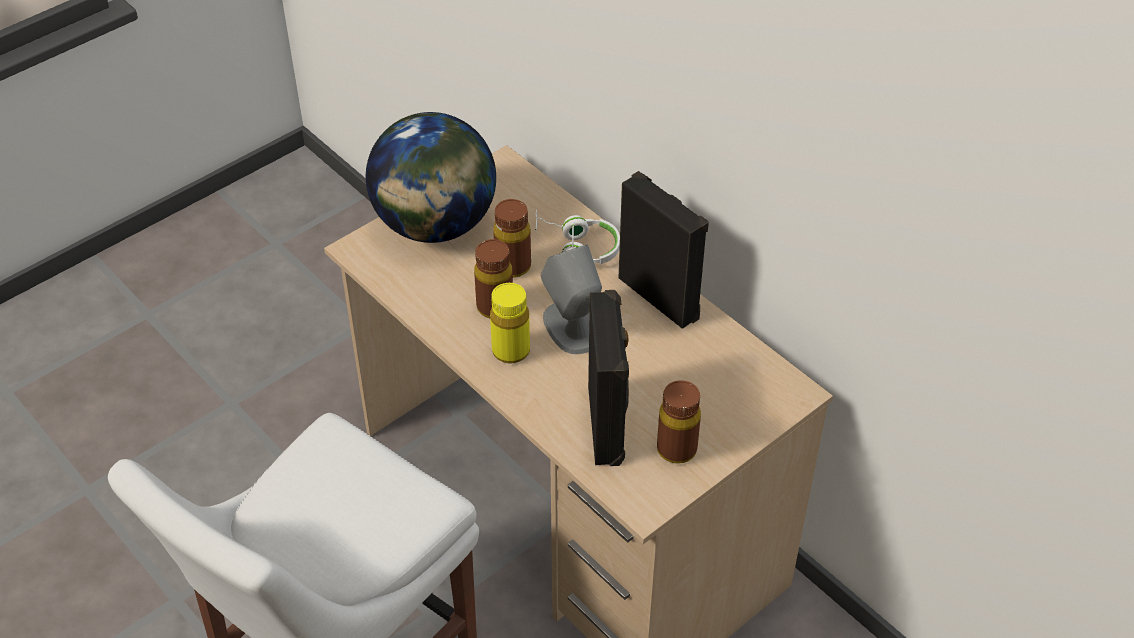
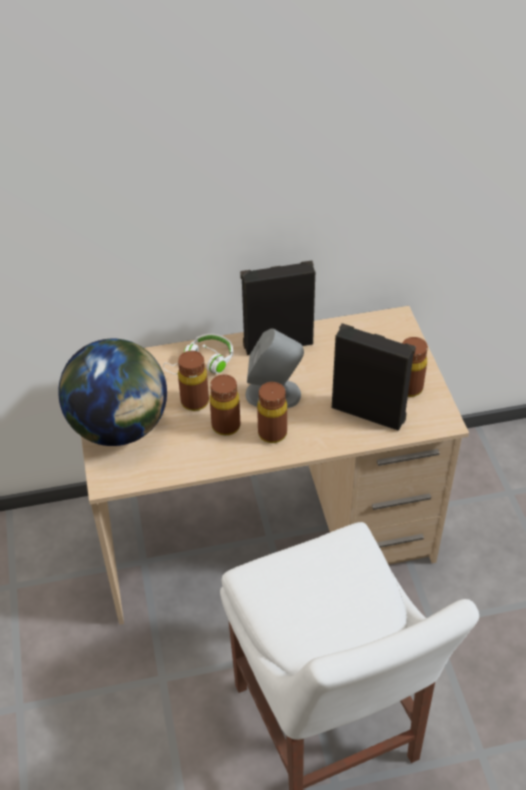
camera: 60 degrees left, 0 degrees up
yellow bottle [490,283,530,363] -> brown bottle [257,382,287,443]

